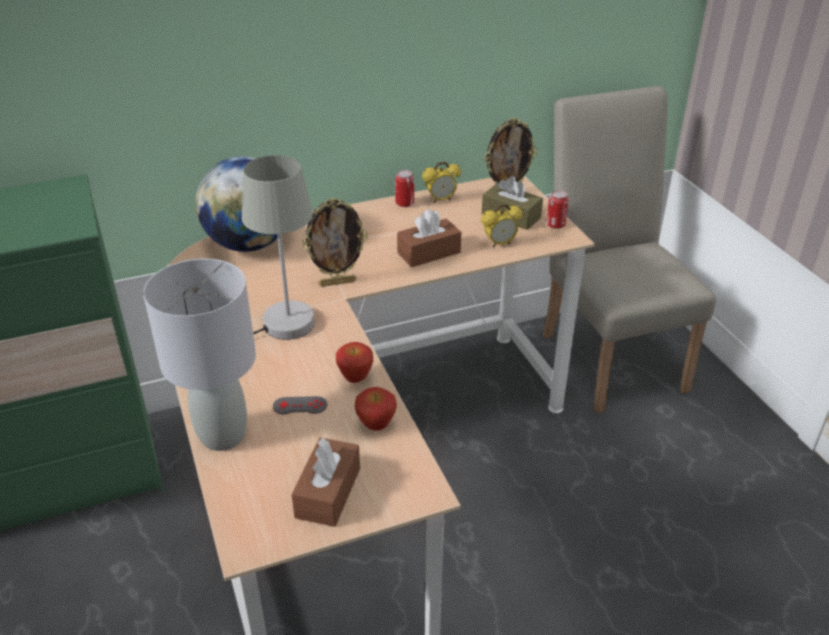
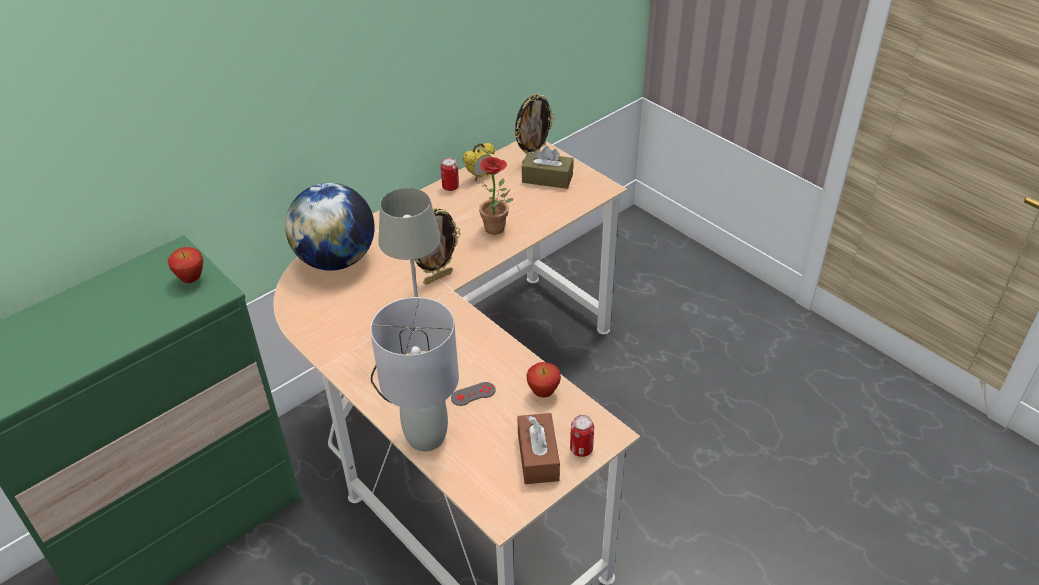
camera: 20 degrees left, 5 degrees up
apple [336,342,373,383] -> apple moved to [168,247,203,283]
brown tissue box [397,209,461,267] -> potted plant [473,157,513,235]
alarm clock [481,204,522,248] -> none
beige chair [543,86,716,413] -> none
can [546,190,569,229] -> can moved to [570,415,594,457]

